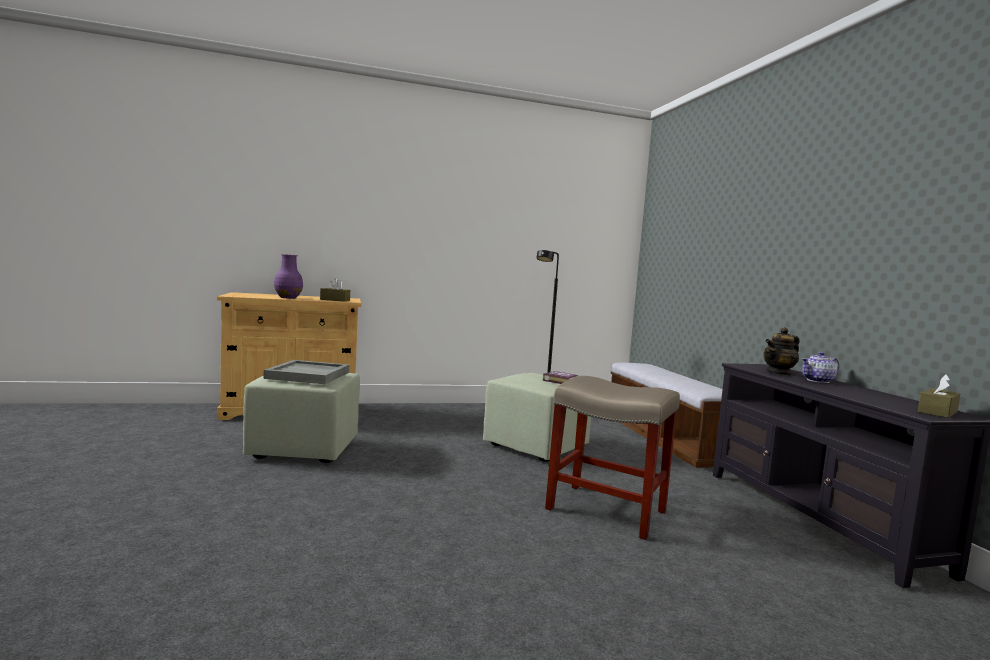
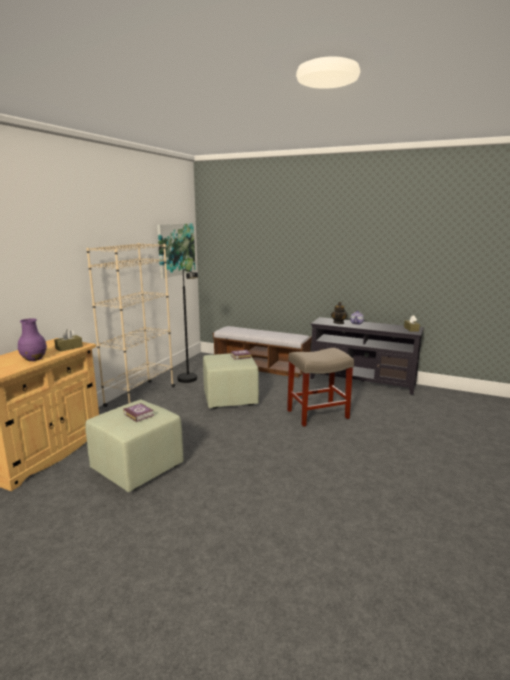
camera: 50 degrees left, 10 degrees up
grey tray [263,360,349,384] -> book [123,403,154,422]
none -> beige bookcase [86,243,175,407]
none -> picture [157,223,196,278]

